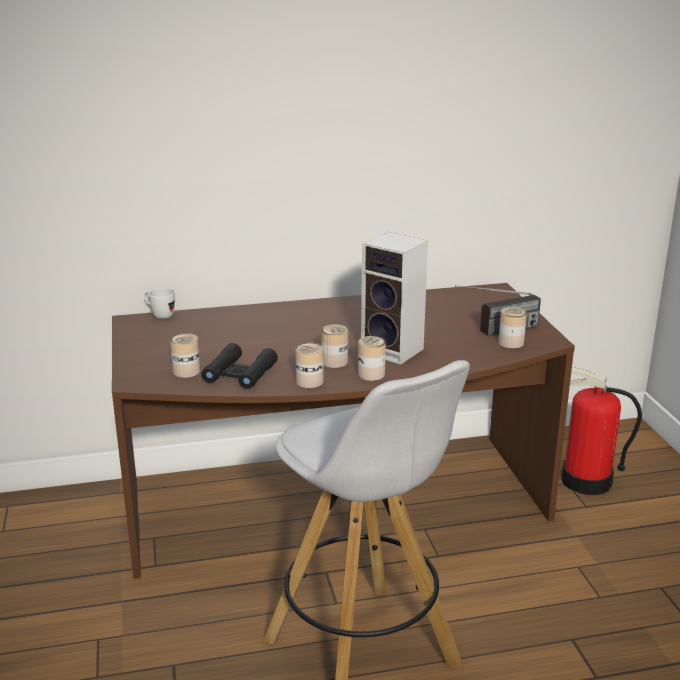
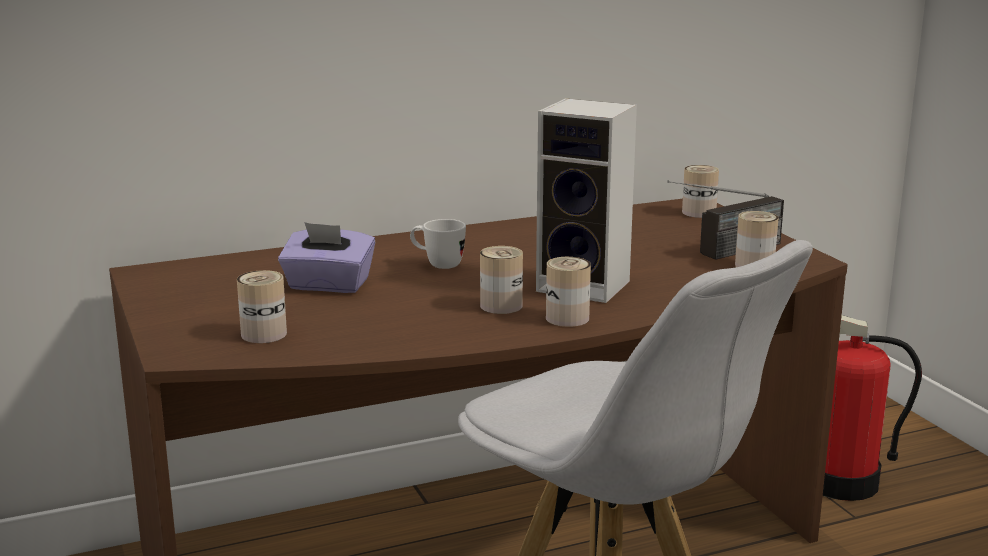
camera: 10 degrees left, 5 degrees down
white mug [144,288,175,319] -> white mug moved to [410,219,466,269]
black binoculars [201,343,278,389] -> none
can [295,343,324,388] -> can moved to [682,165,719,218]
none -> purple tissue box [278,222,375,293]

